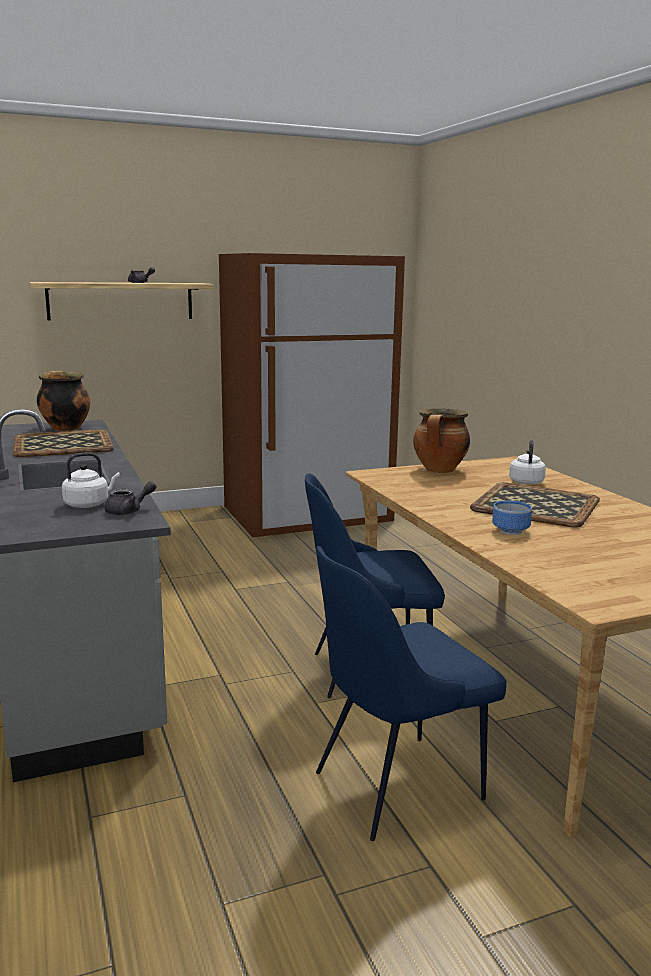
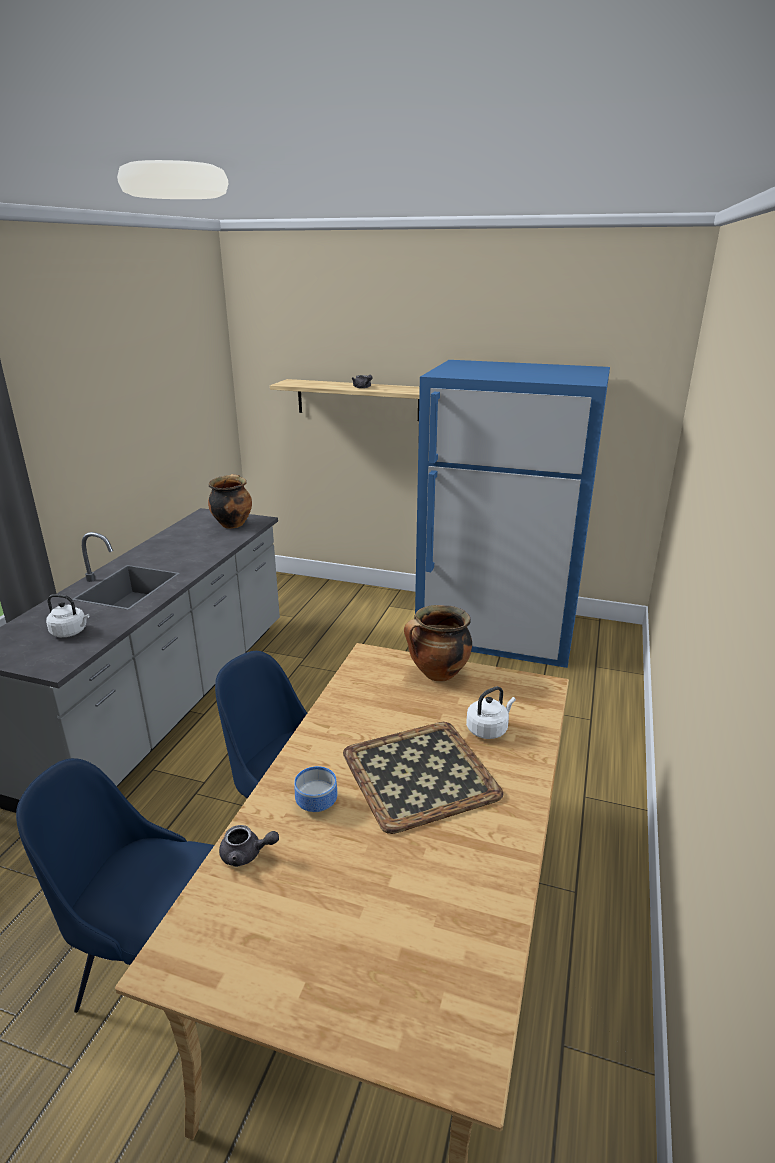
camera: 40 degrees right, 10 degrees up
tray [13,430,114,457] -> none
grey teapot [105,481,156,515] -> grey teapot moved to [219,825,279,867]
brown fridge [219,253,405,537] -> blue fridge [415,360,610,668]

